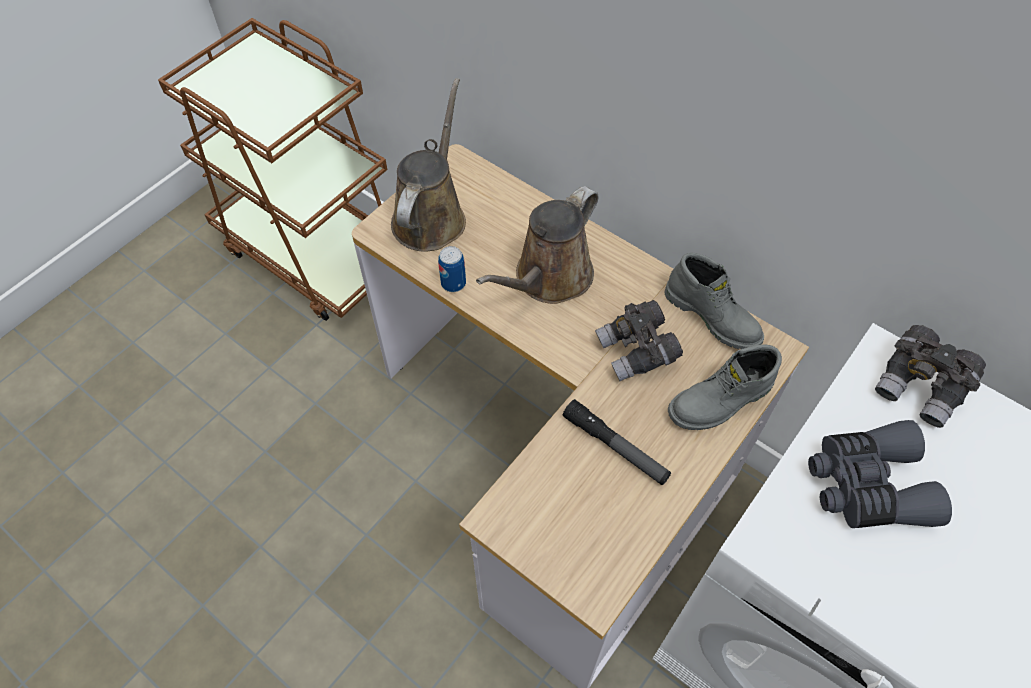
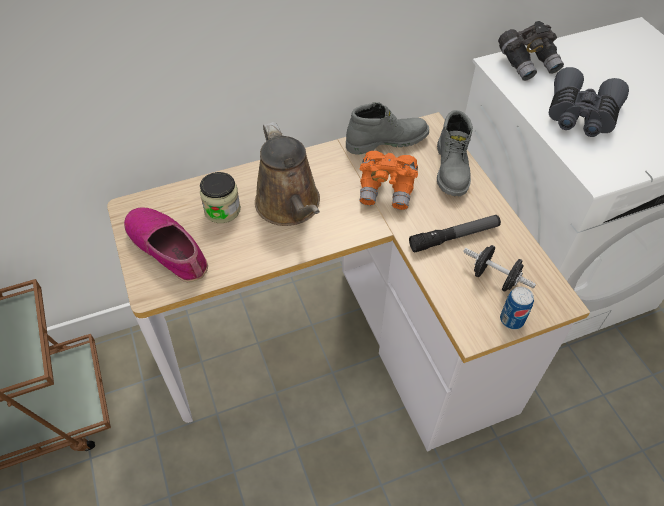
camera: 60 degrees left, 5 degrees down
brown watering can [391,78,466,252] -> shoe [124,207,208,282]
can [438,246,466,292] -> can moved to [500,287,534,330]
grey binoculars [595,300,683,381] -> orange binoculars [359,151,418,210]
none -> jar [200,172,241,223]
none -> black dumbbell [463,245,536,292]

